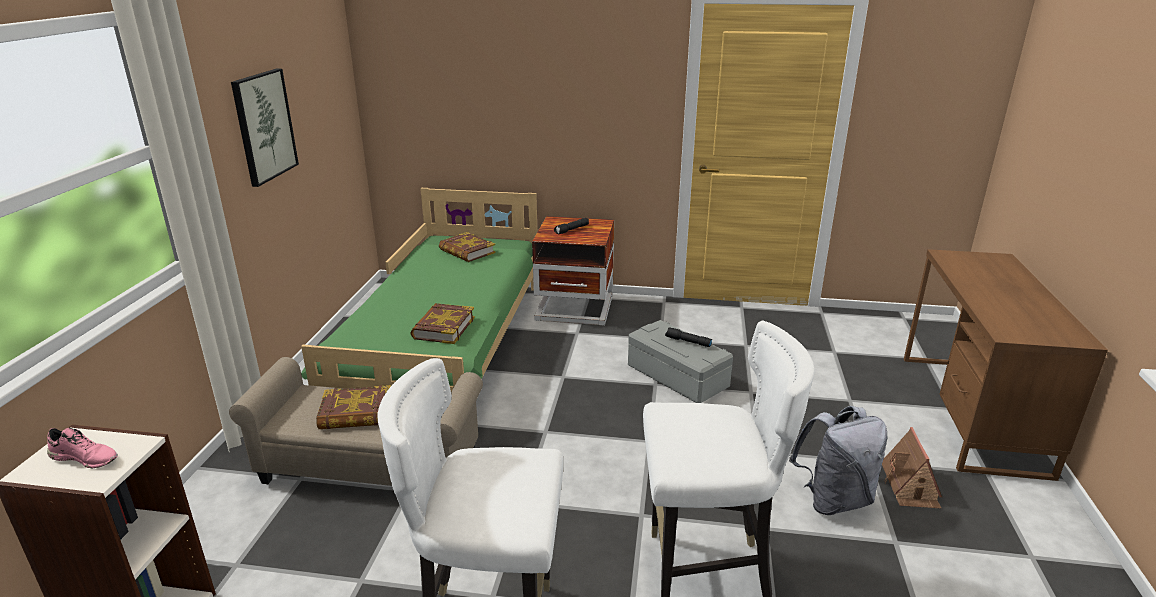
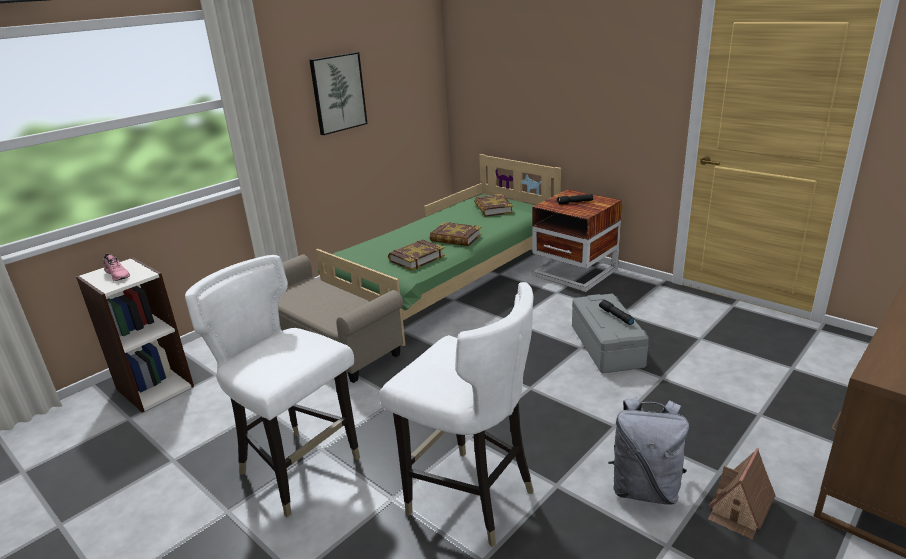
camera: 35 degrees right, 0 degrees up
book [316,385,391,429] -> book moved to [430,222,481,246]

